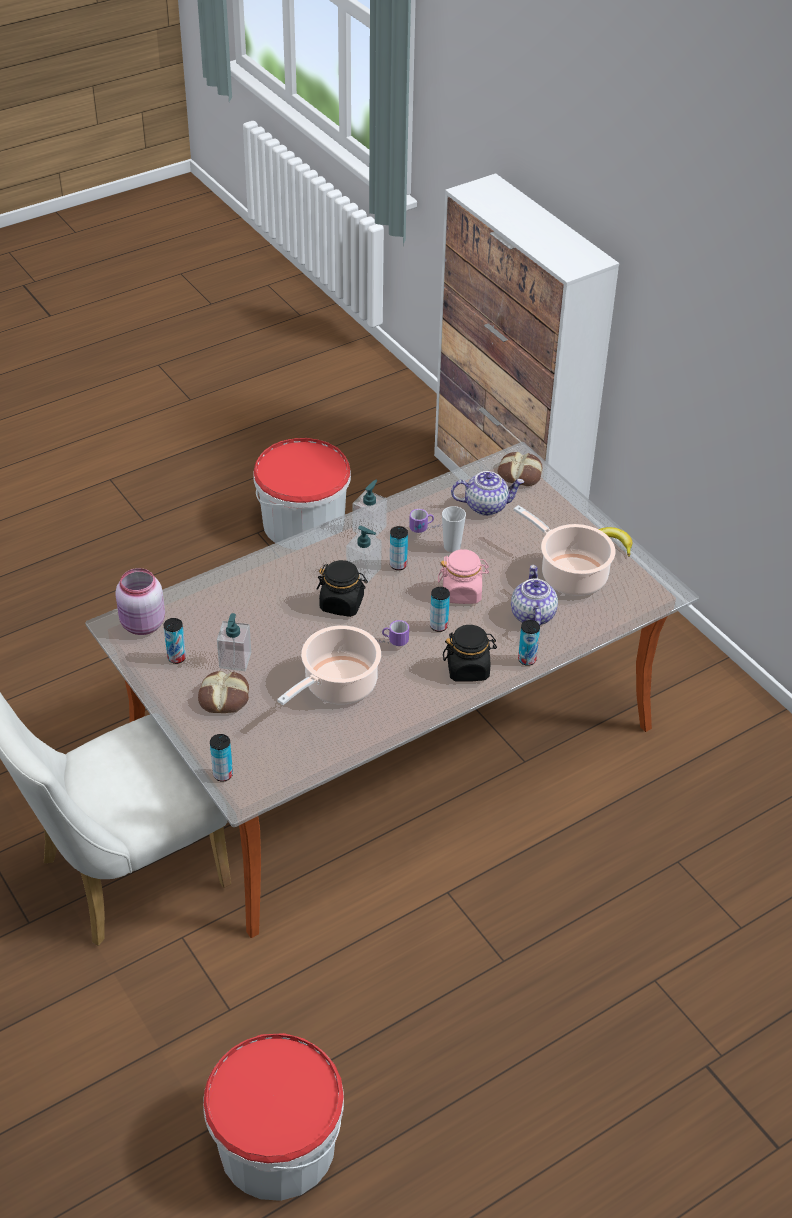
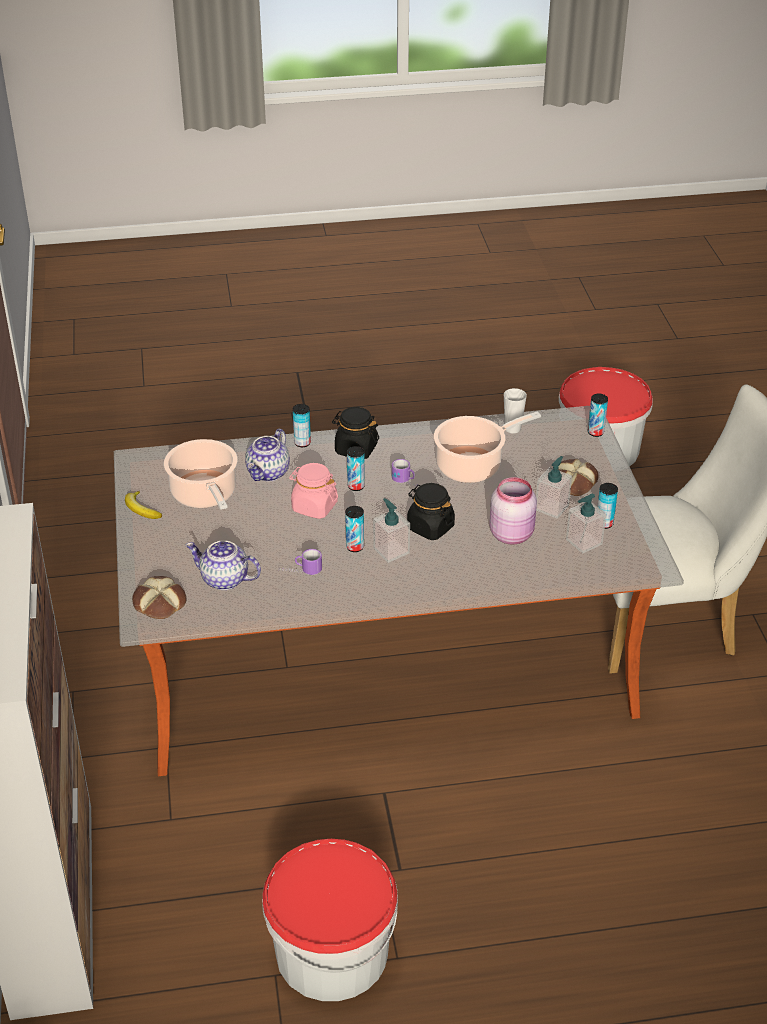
camera: 155 degrees left, 5 degrees down
pink jar [115,568,165,635] -> pink jar moved to [489,477,537,545]
soap dispenser [352,480,387,538] -> soap dispenser moved to [566,494,606,553]
cup [442,506,466,552] -> cup moved to [504,388,527,434]

